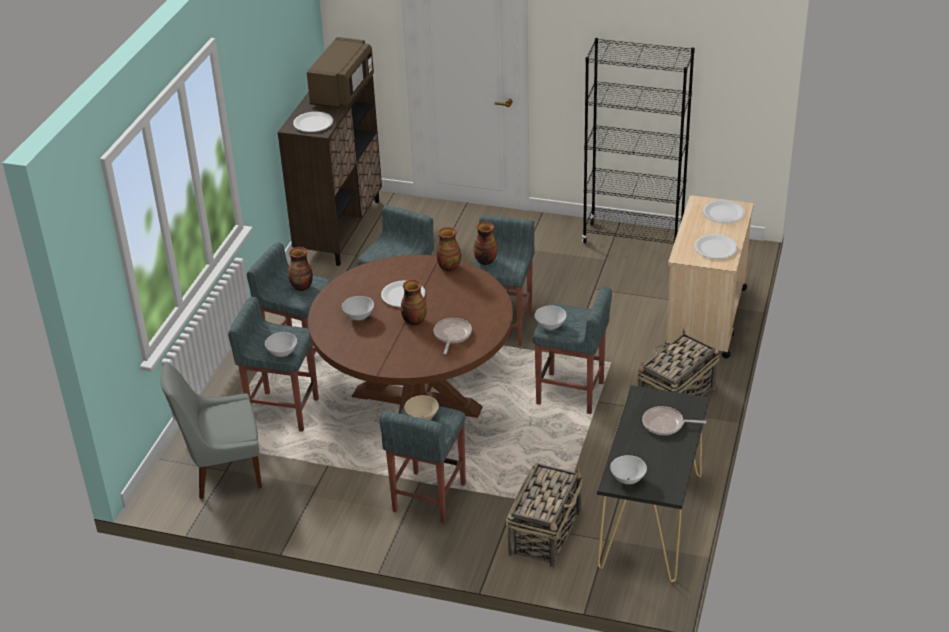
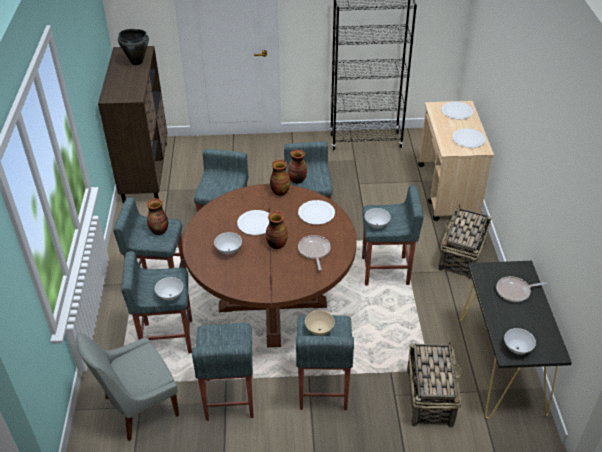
camera: 20 degrees left, 5 degrees up
white plate [293,112,333,132] -> white plate moved to [298,200,335,225]
brown microwave [307,37,374,108] -> black cooking pot [118,29,149,65]
none -> grey stool [192,323,254,421]

